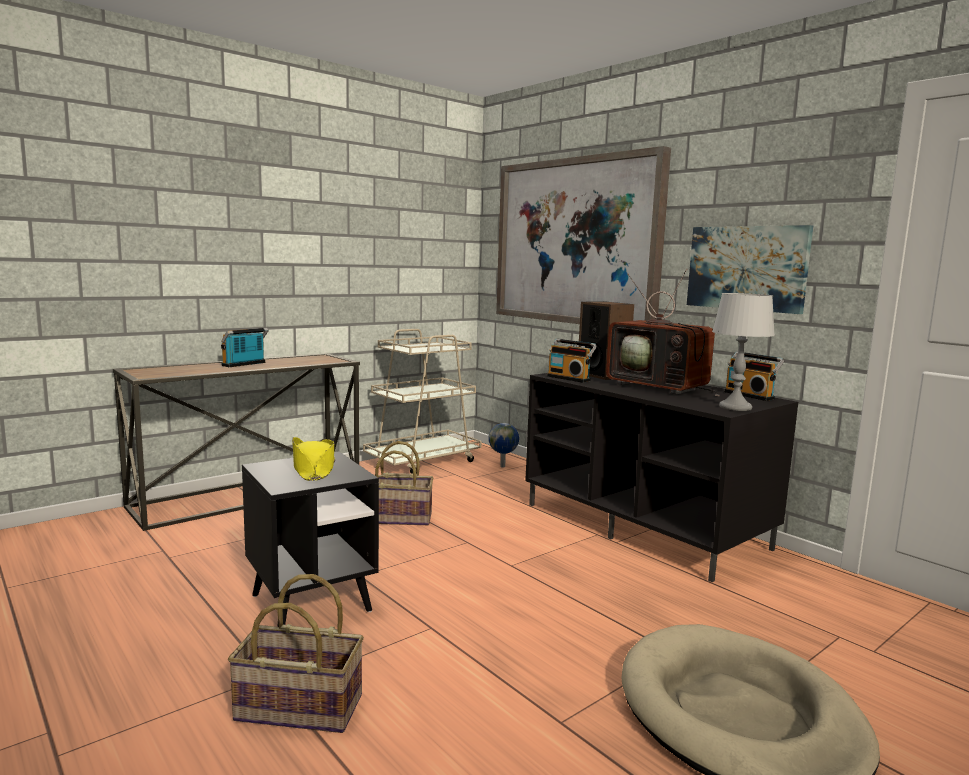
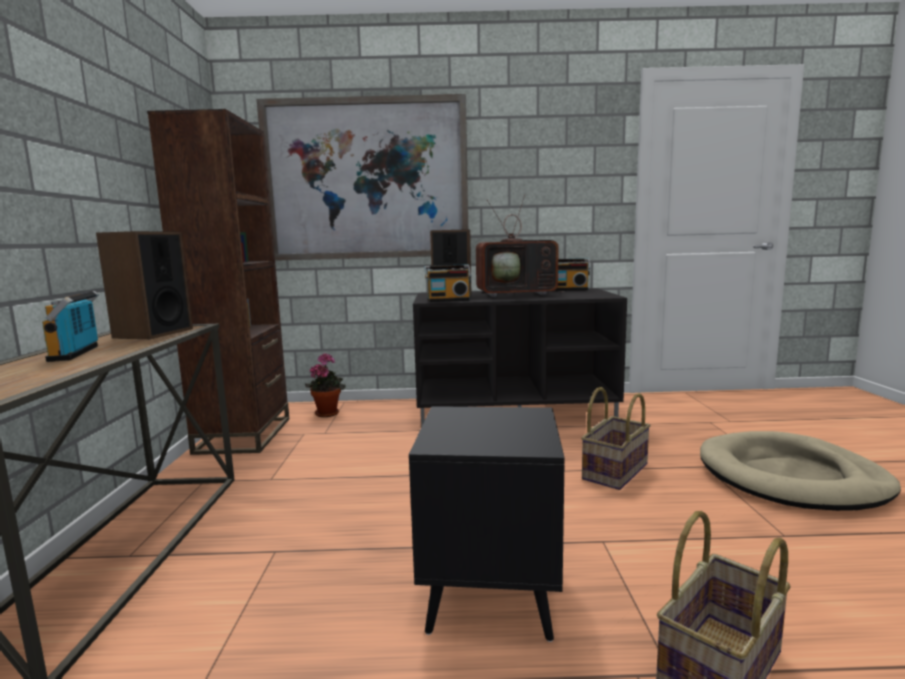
camera: 50 degrees left, 0 degrees up
yellow hat [292,437,335,481] -> none
beige cart [363,329,482,474] -> brown bookcase [147,109,289,455]
basket [375,441,434,525] -> basket moved to [581,387,651,490]
globe [489,423,519,468] -> potted plant [305,353,345,417]
picture [687,225,813,314] -> none
grey table lamp [712,293,775,411] -> none
none -> speaker [96,231,193,339]

